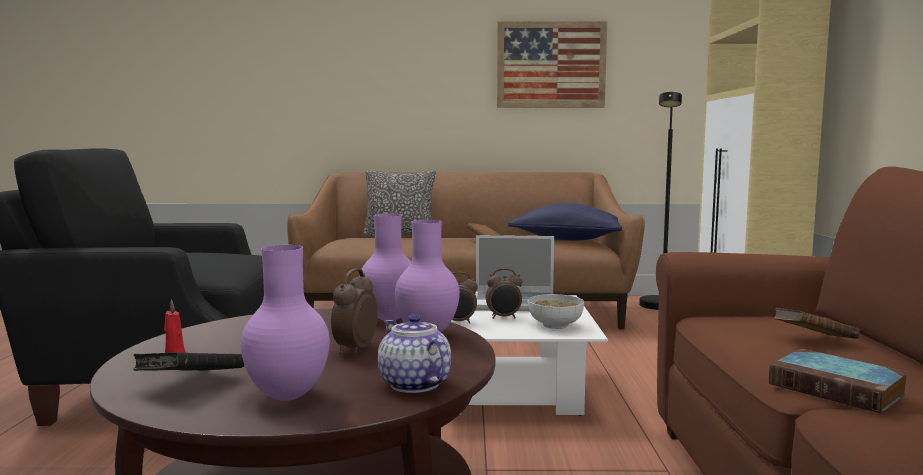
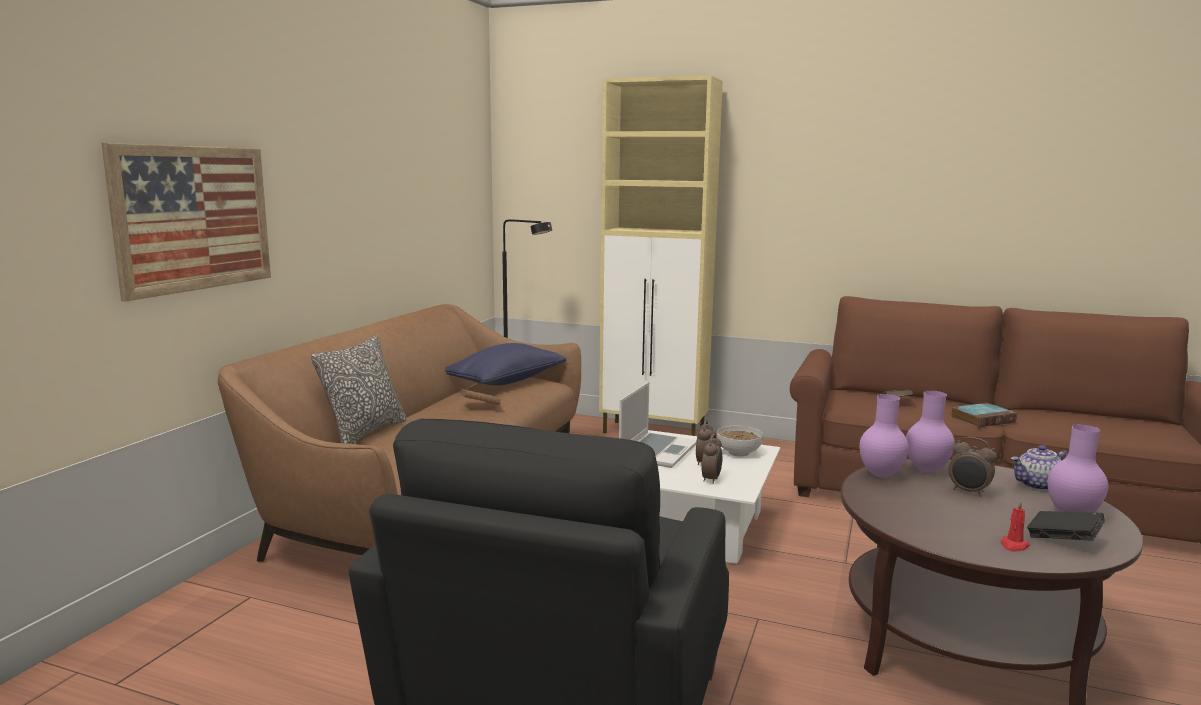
camera: 70 degrees left, 5 degrees up
picture [497,21,607,108] -> picture moved to [101,143,271,302]

